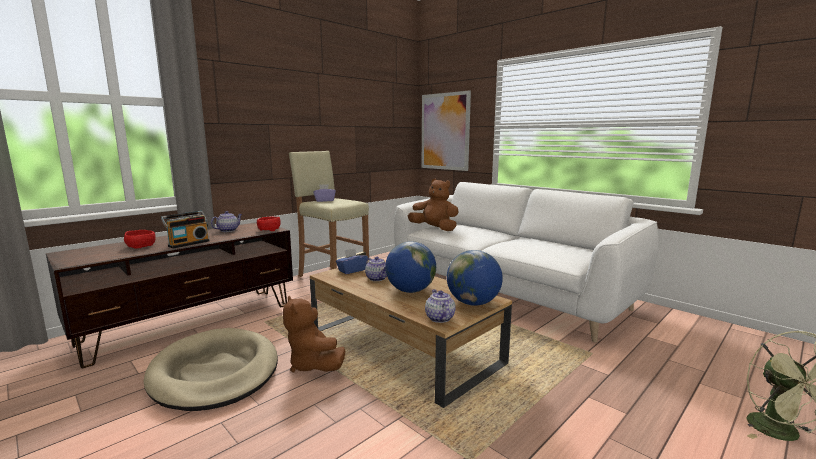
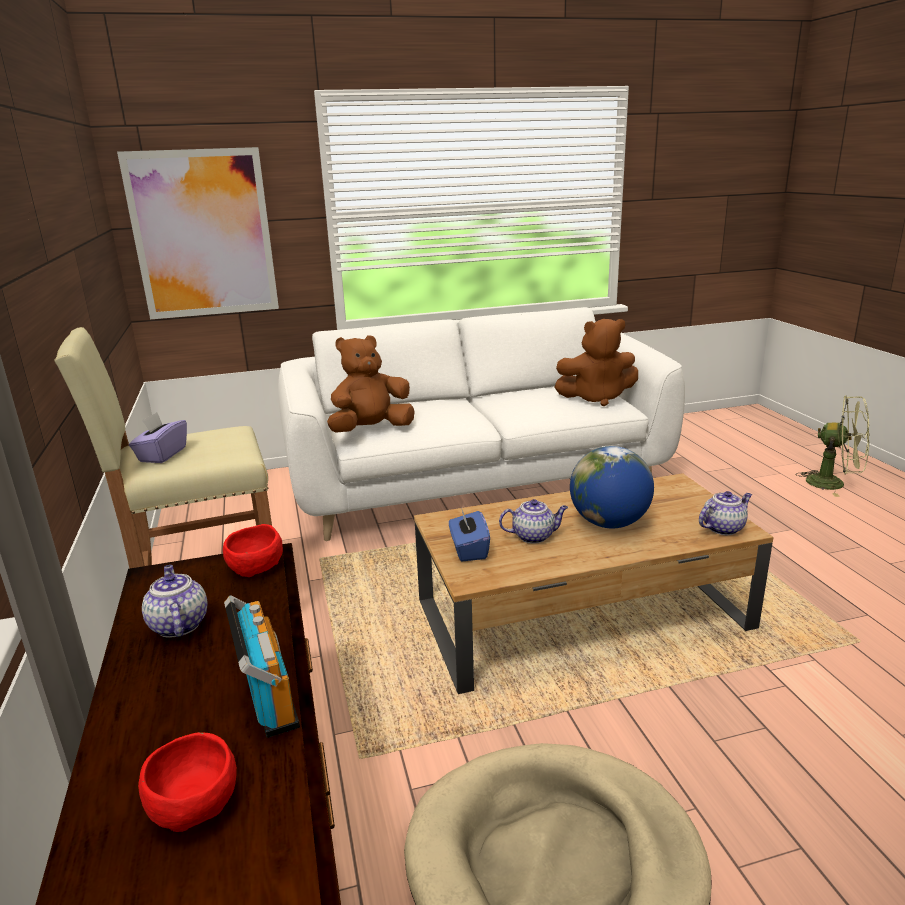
camera: 60 degrees left, 10 degrees up
brown plush toy [283,296,345,372] -> brown plush toy moved to [554,319,638,406]
teapot [425,289,456,323] -> teapot turned 135 degrees clockwise [699,491,752,535]
globe [447,250,503,306] -> none

